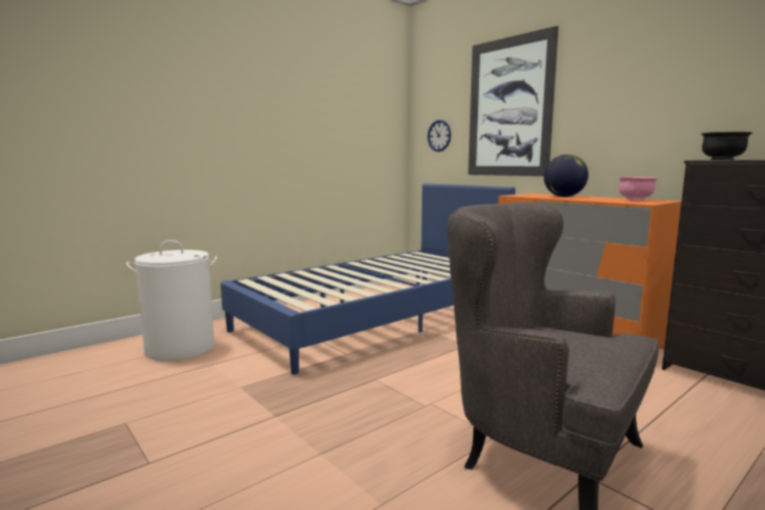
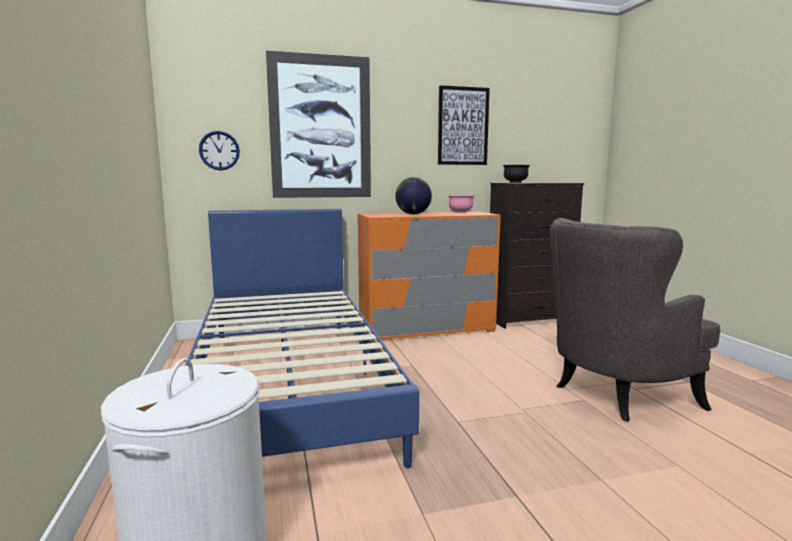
camera: 65 degrees left, 0 degrees up
none -> picture [438,85,490,165]

